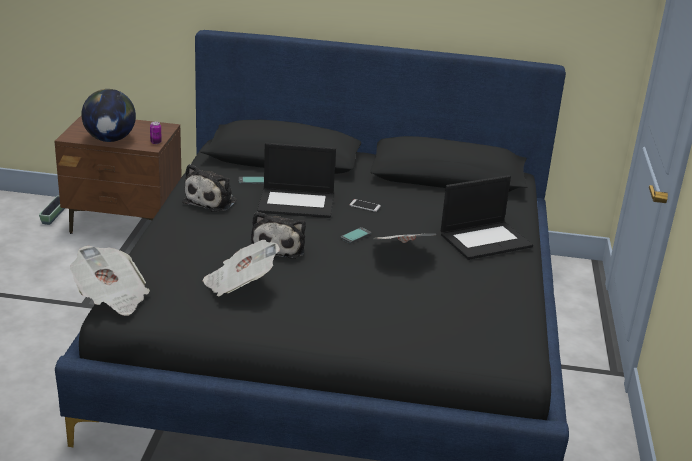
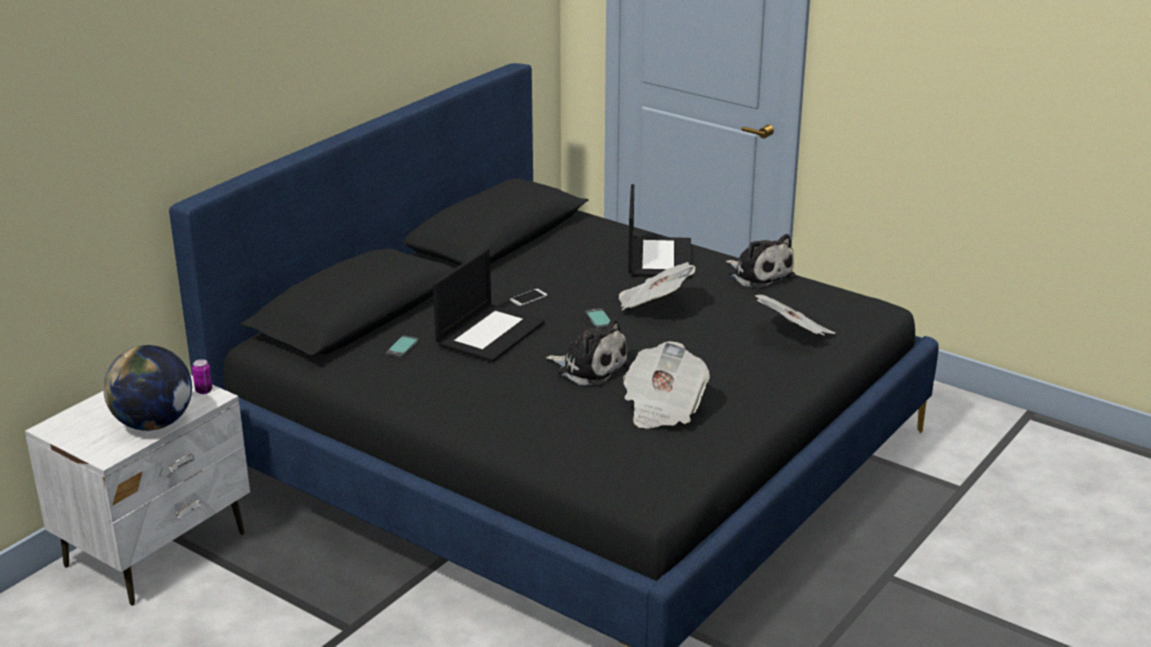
camera: 60 degrees left, 0 degrees up
planter [39,195,65,225] -> none
brown nightstand [54,116,182,234] -> white nightstand [25,375,250,605]
newspaper [70,245,150,316] -> newspaper moved to [755,295,836,335]
plush toy [182,164,236,212] -> plush toy moved to [726,234,795,289]

